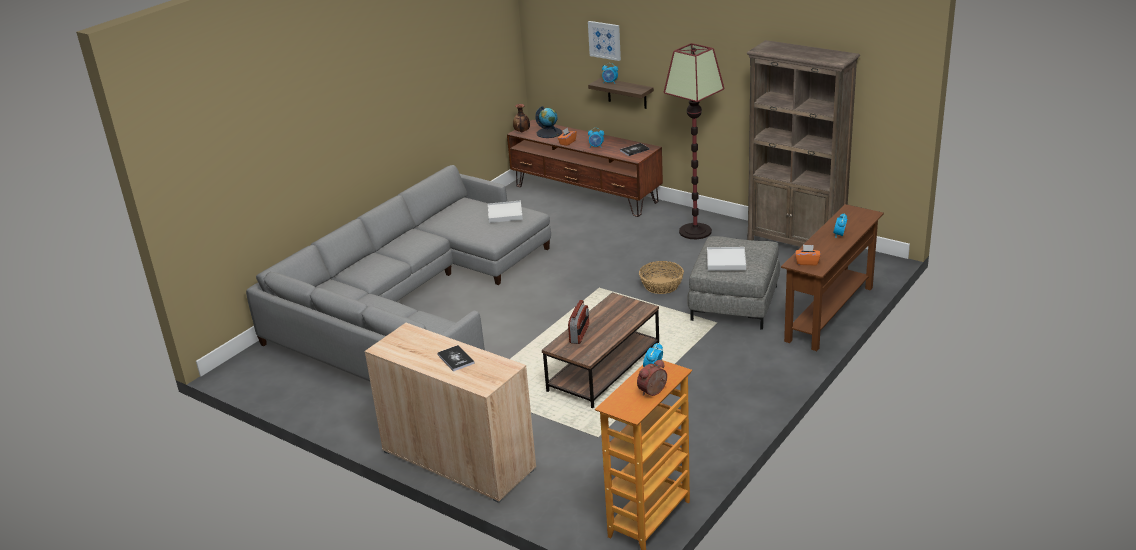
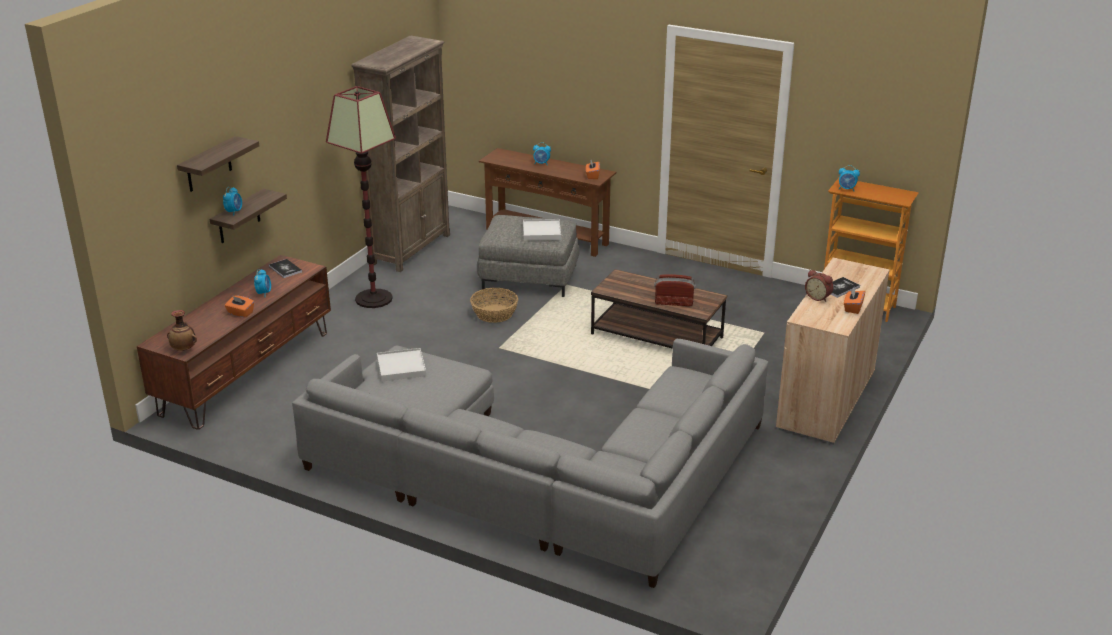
camera: 100 degrees left, 0 degrees up
globe [535,106,562,138] -> none
picture [588,21,621,61] -> shelf [177,136,259,192]
alarm clock [637,359,667,396] -> alarm clock moved to [805,270,833,302]
none -> orange tissue box [844,288,865,314]

